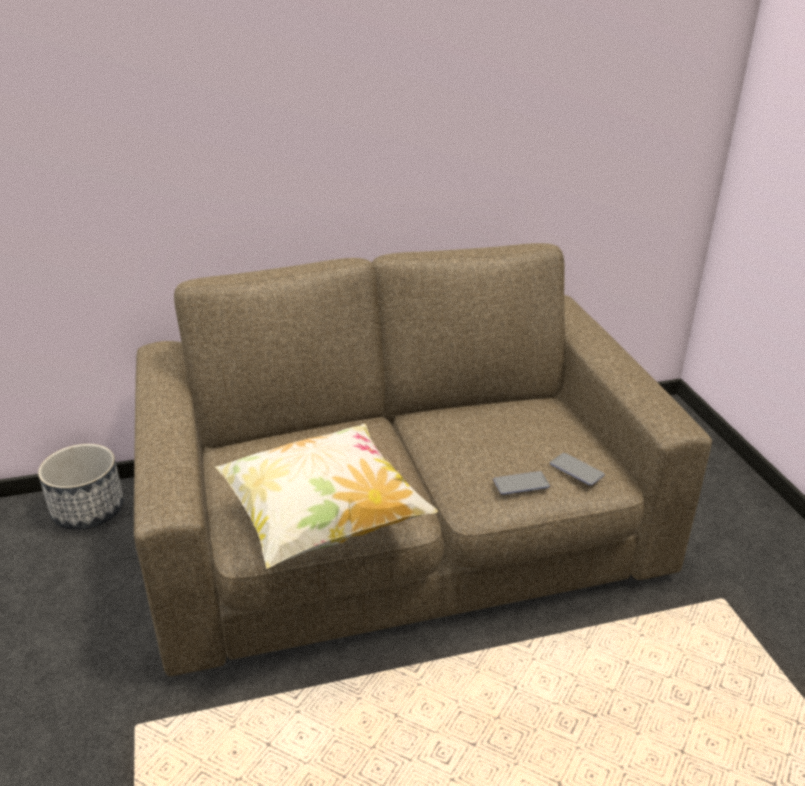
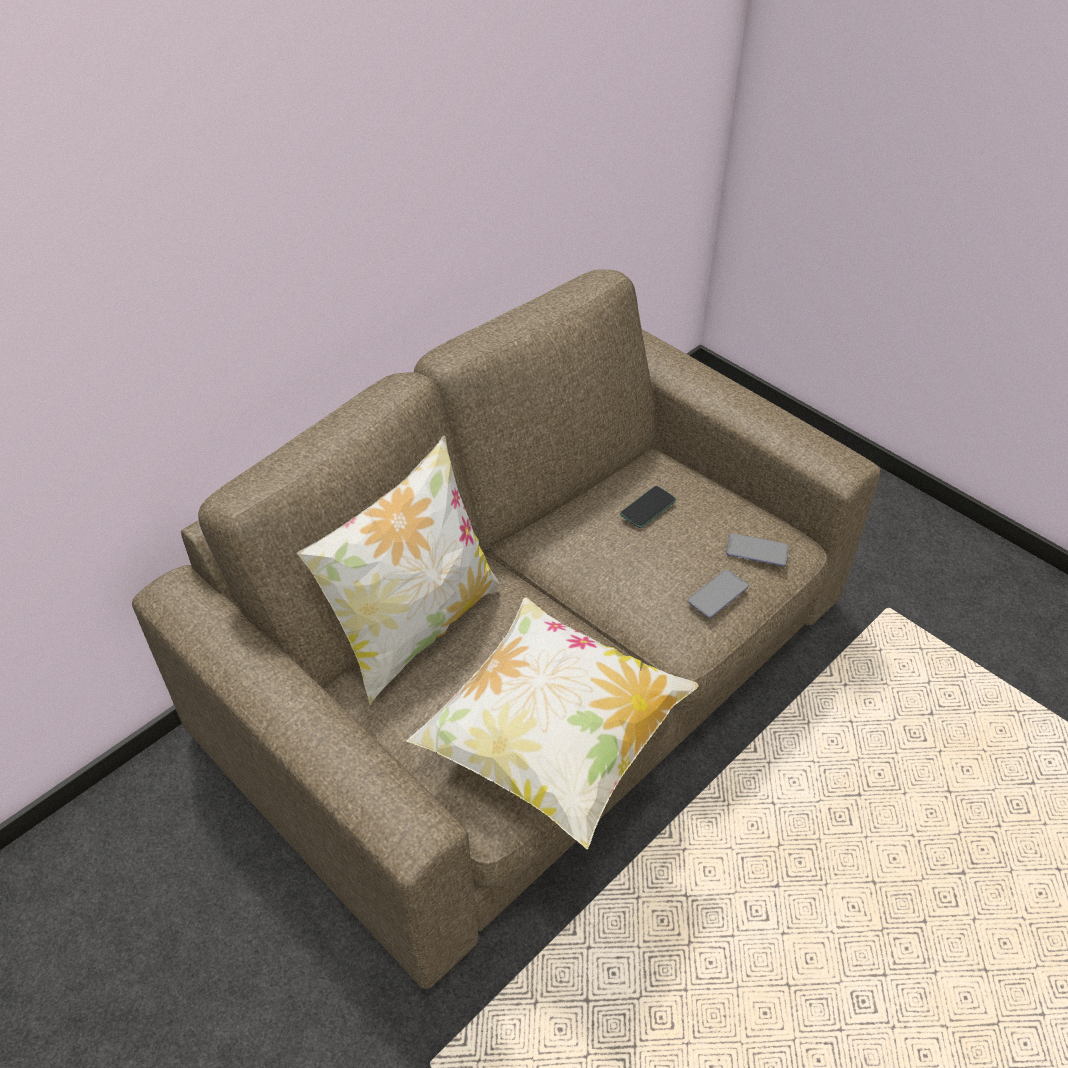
camera: 30 degrees left, 15 degrees up
planter [38,444,124,530] -> none
none -> pillow [297,436,500,705]
none -> phone [620,486,676,528]

